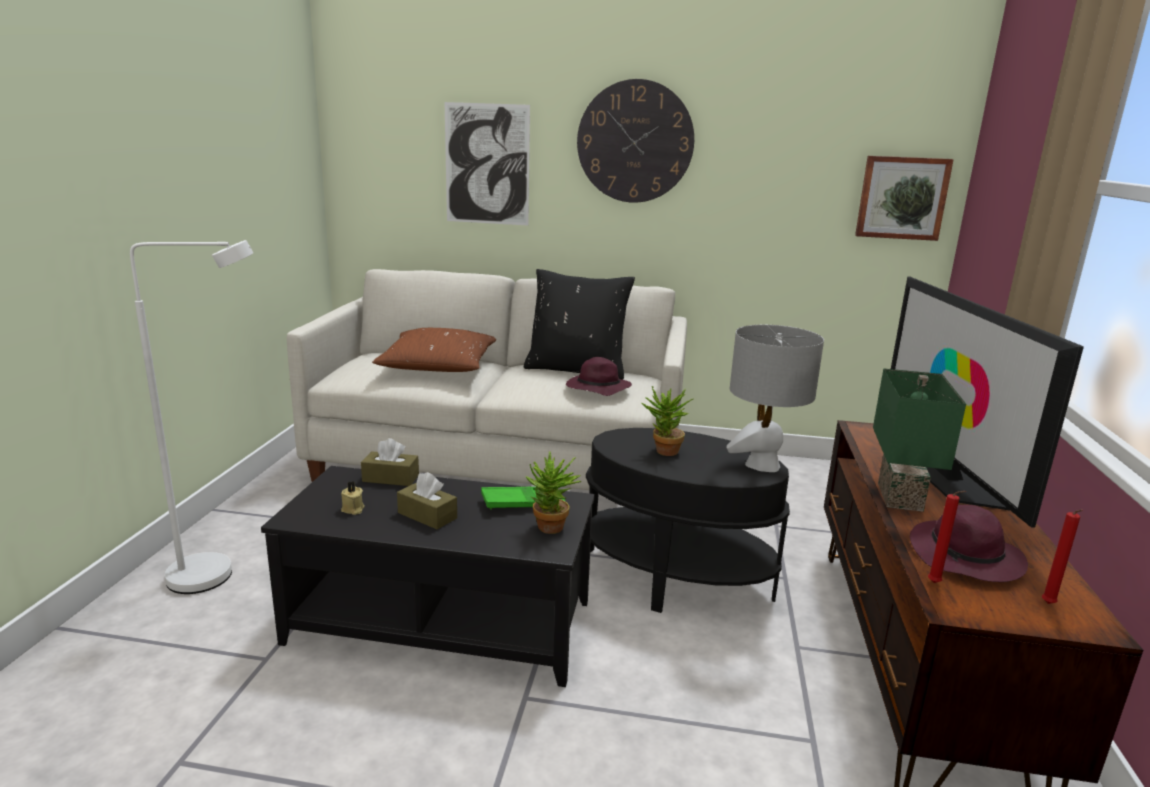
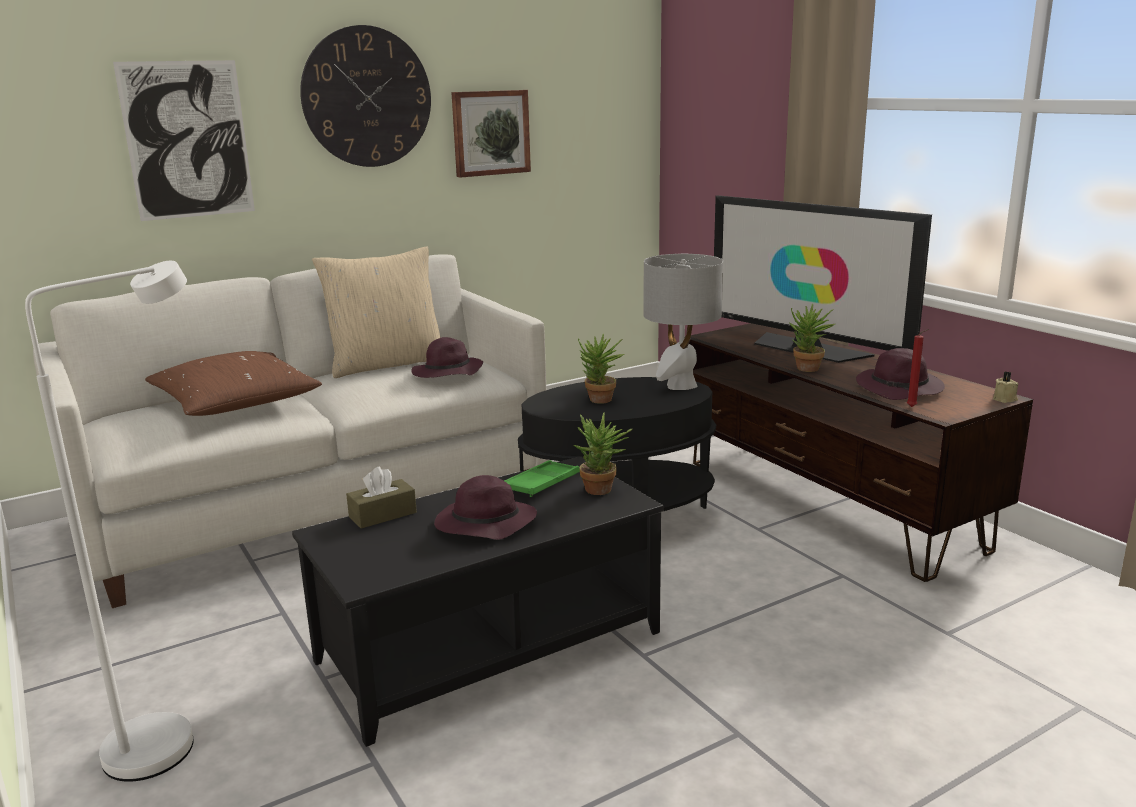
camera: 40 degrees left, 0 degrees up
beige candle [341,481,365,515] -> beige candle moved to [993,371,1018,403]
brown tissue box [397,472,457,529] -> purple hat [434,475,537,540]
black pillow [524,269,635,380] -> beige pillow [312,246,441,378]
picture [855,156,954,241] -> picture moved to [451,90,531,178]
green table lamp [873,369,966,512] -> potted plant [790,304,835,372]
red candle [1042,510,1083,604] -> none

